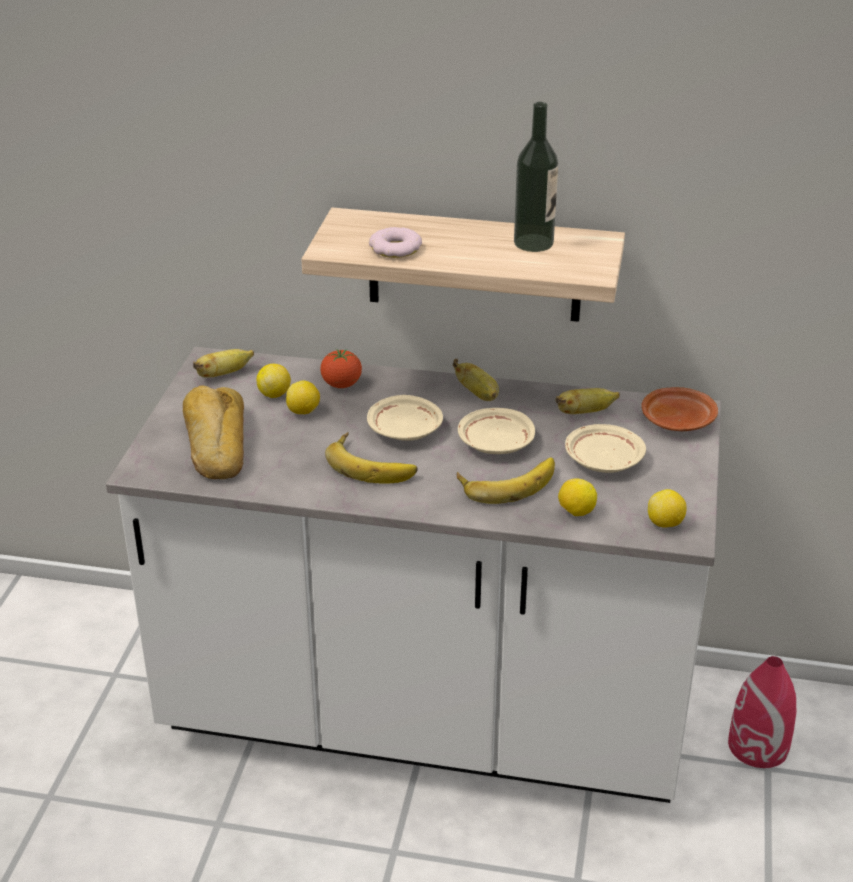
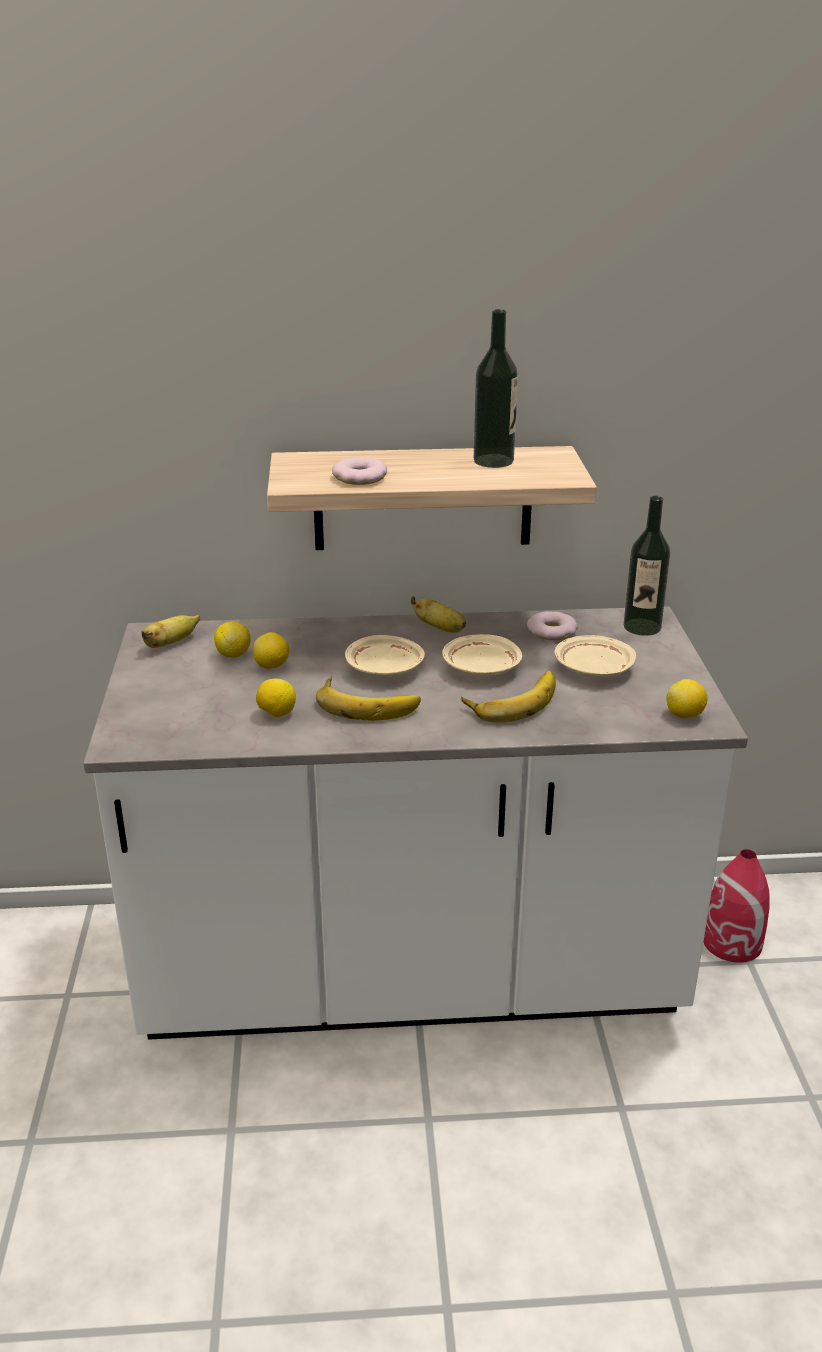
camera: 15 degrees left, 5 degrees down
bread [183,385,244,479] -> none
tomato [320,349,362,388] -> none
banana [556,388,620,414] -> donut [527,611,578,640]
lemon [558,478,597,516] -> lemon moved to [256,678,296,717]
brown plate [641,387,718,431] -> bottle [624,496,670,636]

